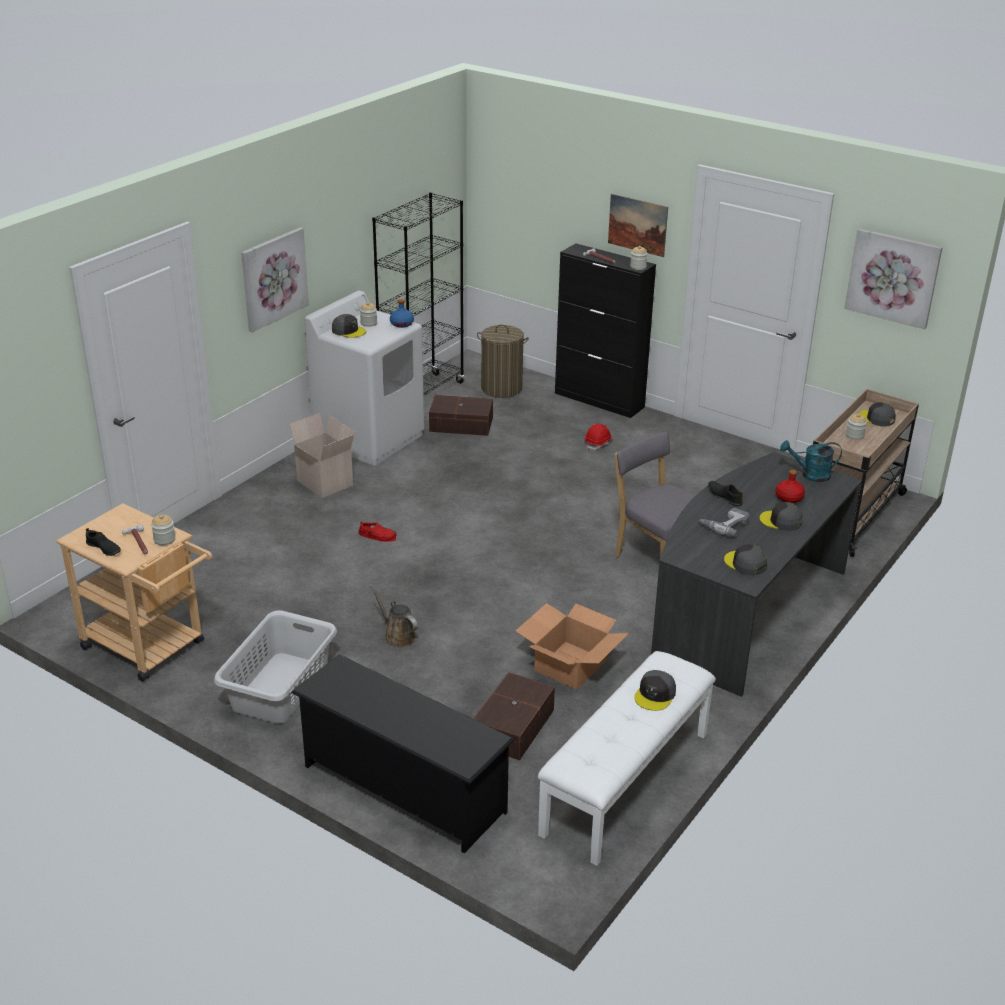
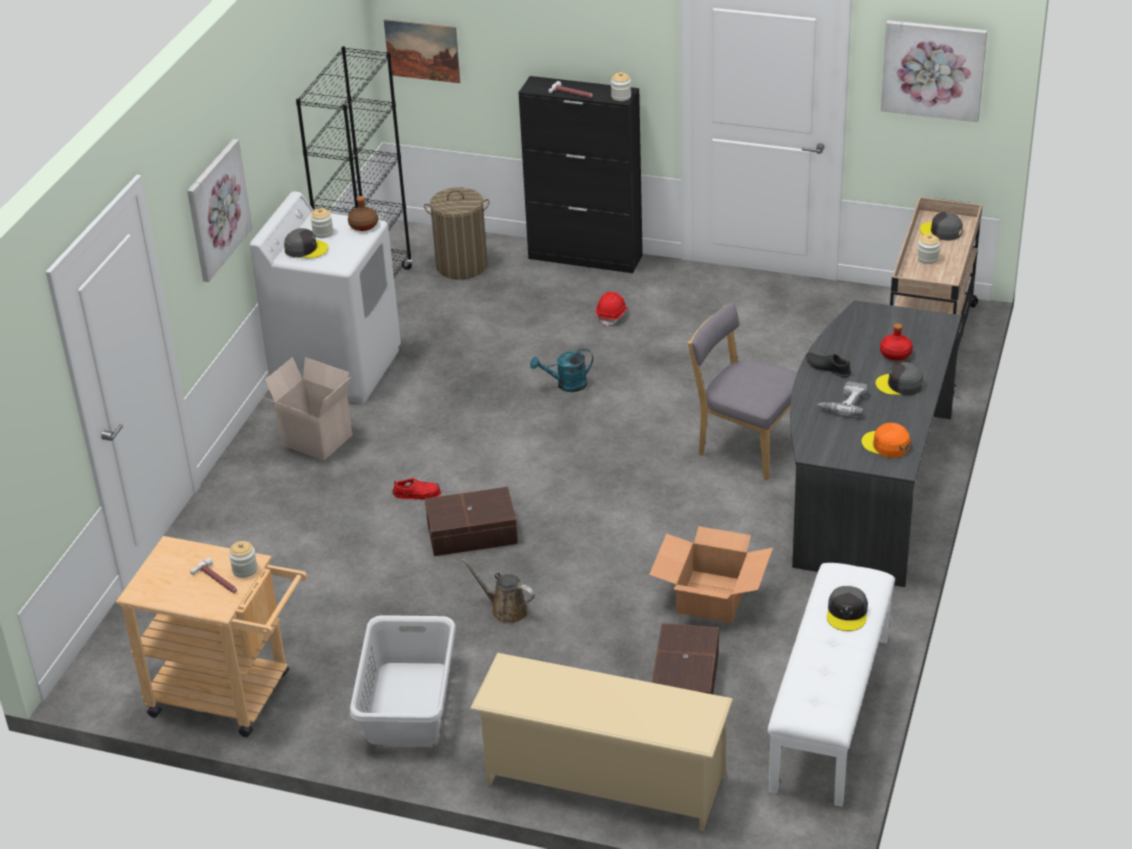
camera: 15 degrees left, 5 degrees up
black shoe [86,528,121,556] -> none
black shoe rack [291,654,515,853] -> beige shoe rack [470,653,733,831]
blue bottle [390,299,414,328] -> brown bottle [348,196,378,231]
brown storage box [429,395,493,436] -> brown storage box moved to [425,486,518,556]
picture [608,194,668,257] -> picture moved to [384,19,460,83]
grey cap [724,544,767,576] -> orange cap [861,423,911,458]
turquoise watering can [780,440,842,482] -> turquoise watering can moved to [530,348,593,392]

